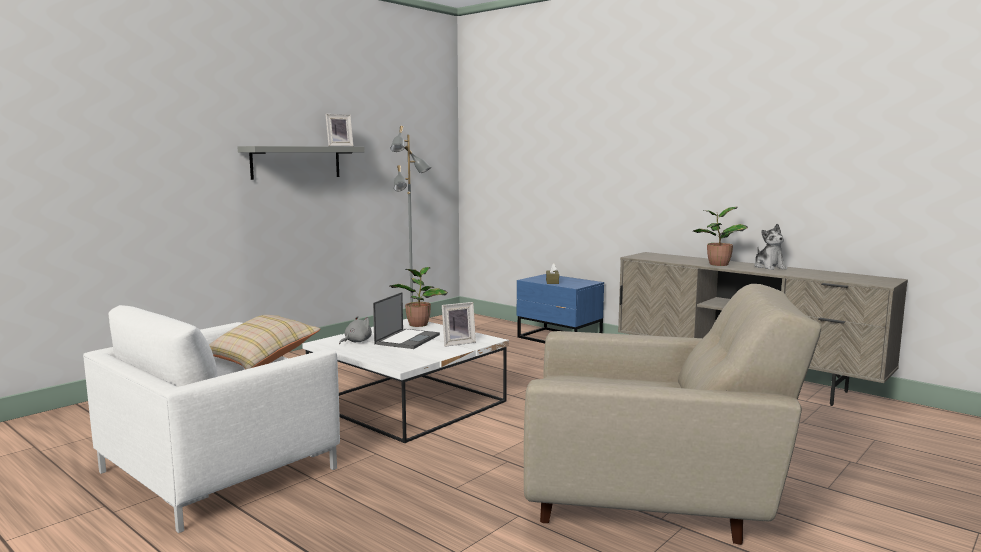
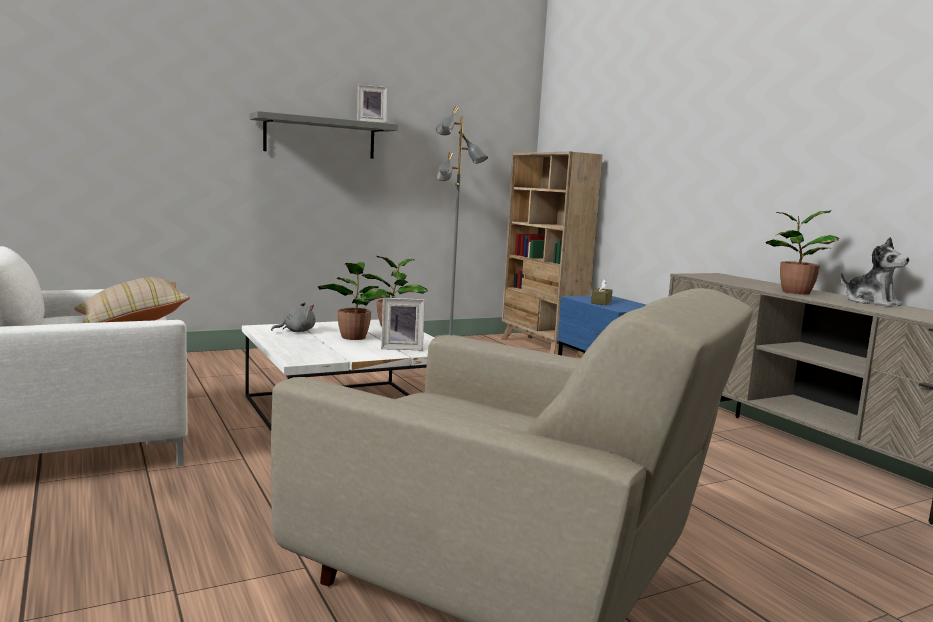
camera: 20 degrees right, 0 degrees up
laptop [373,292,440,349] -> potted plant [318,262,390,340]
plush toy [754,224,787,270] -> plush toy turned 45 degrees counterclockwise [840,237,909,307]
none -> beige bookcase [501,152,603,358]

